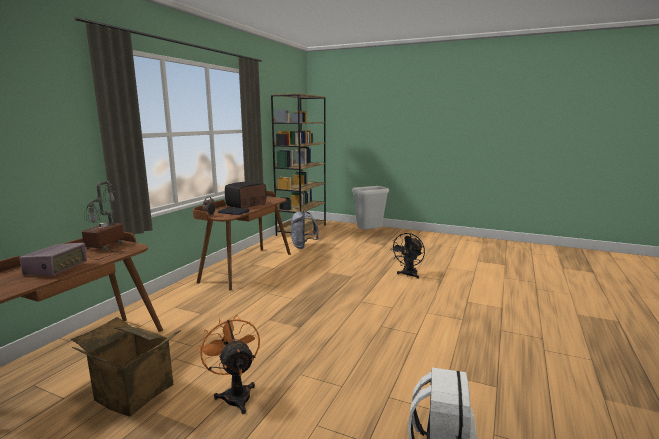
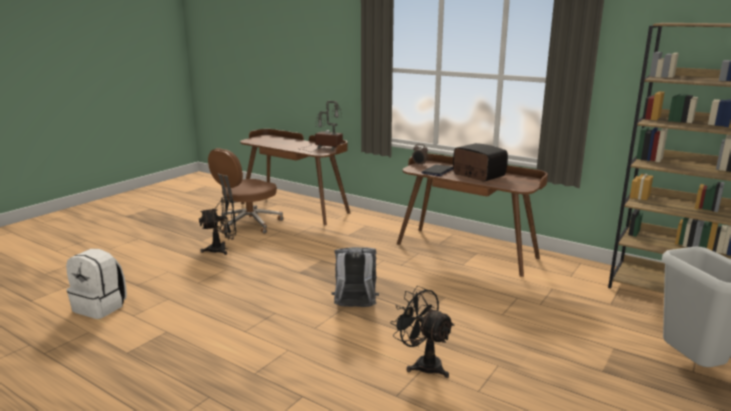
camera: 100 degrees right, 5 degrees up
radio [19,243,87,276] -> none
cardboard box [71,317,181,417] -> brown office chair [208,148,284,234]
orange fan [199,315,260,414] -> black fan [199,197,236,255]
grey backpack [291,211,319,249] -> grey backpack moved to [331,247,379,307]

